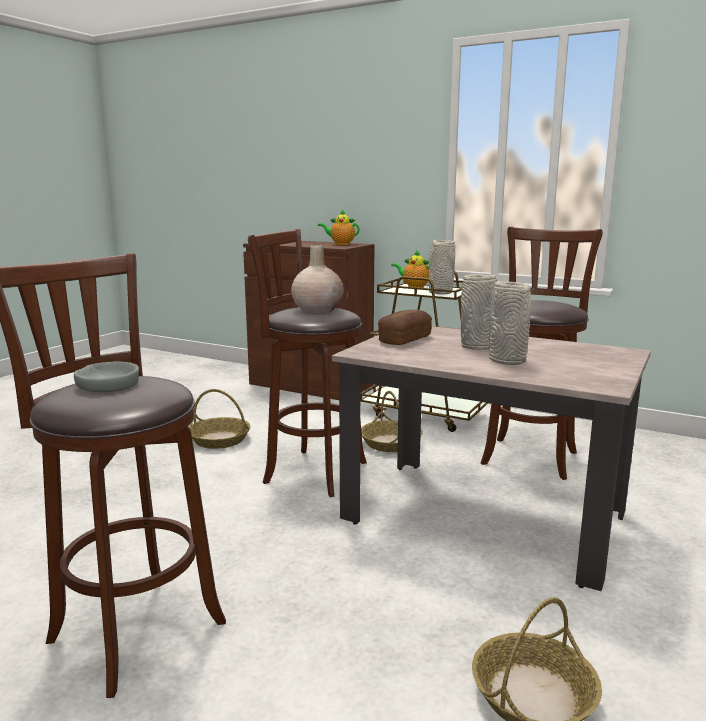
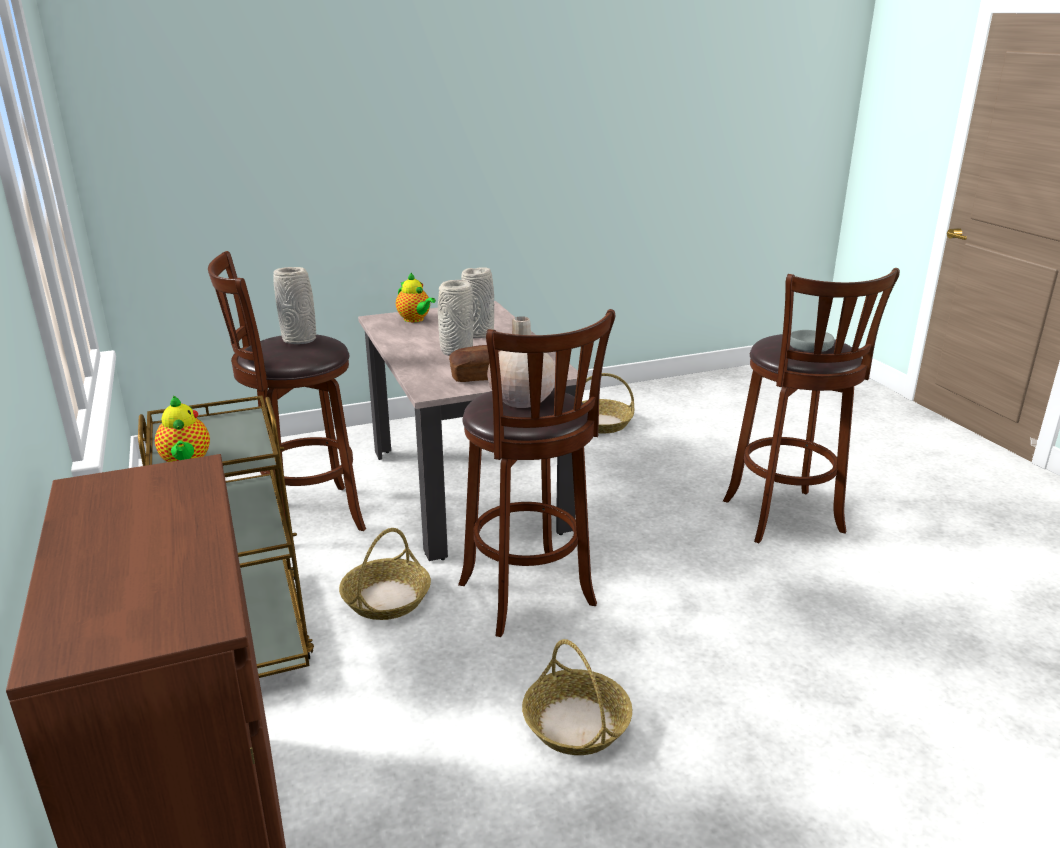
camera: 140 degrees left, 10 degrees up
teapot [318,210,360,245] -> teapot moved to [396,272,436,322]
grey vase [429,240,456,295] -> grey vase moved to [273,267,316,344]

